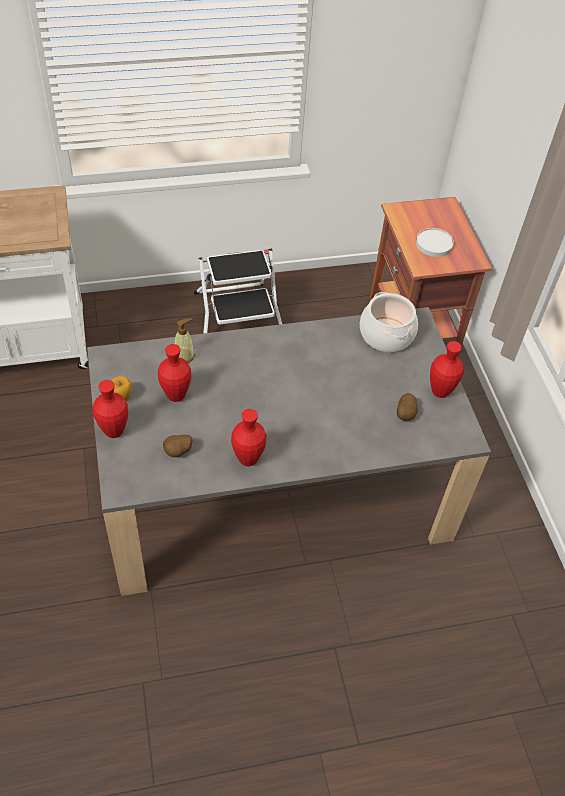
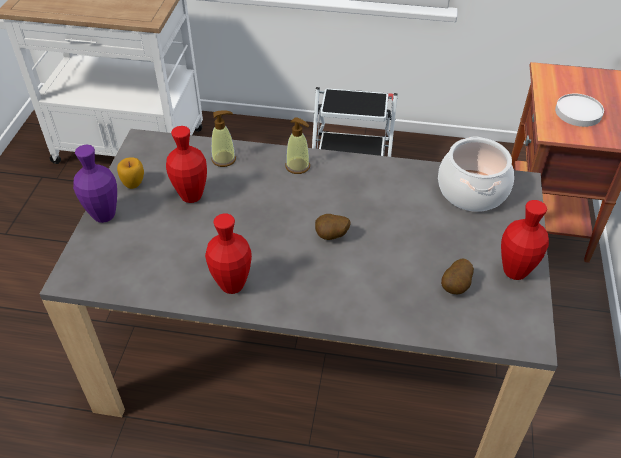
camera: 25 degrees right, 5 degrees down
red vase [93,380,128,438] -> purple vase [73,145,117,223]
potato [163,435,193,457] -> potato moved to [315,214,351,240]
none -> soap dispenser [286,117,310,174]

